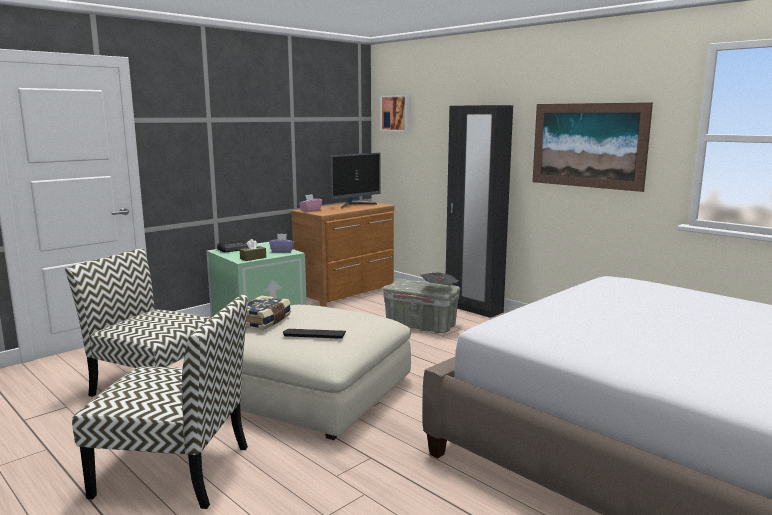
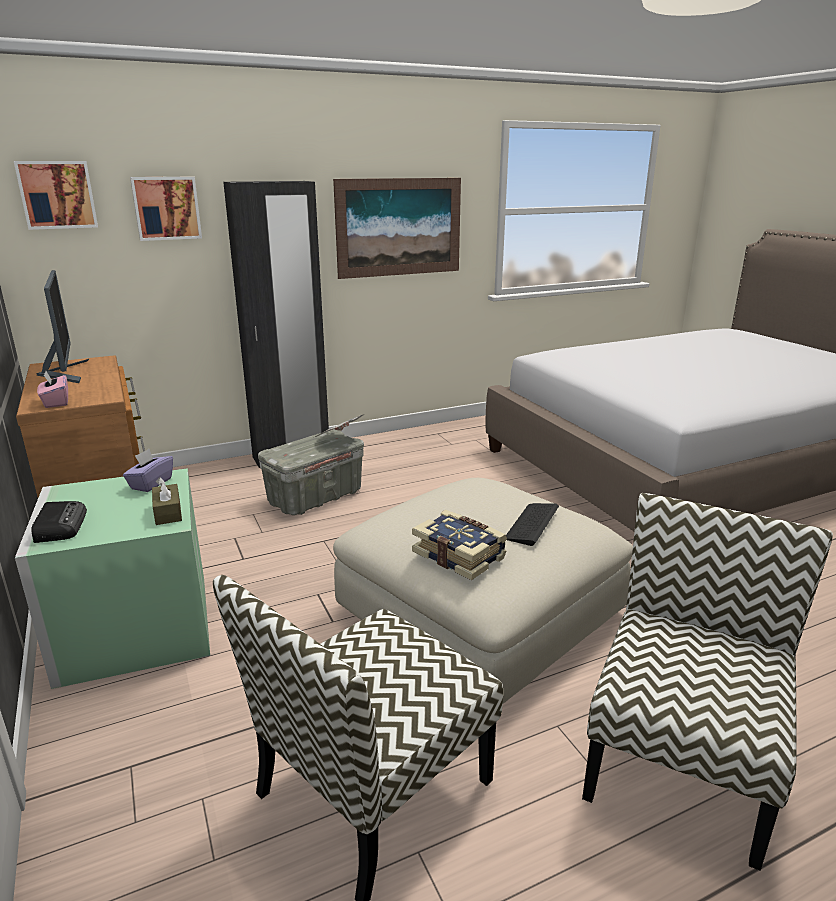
camera: 70 degrees left, 10 degrees up
none -> picture [130,177,202,241]

